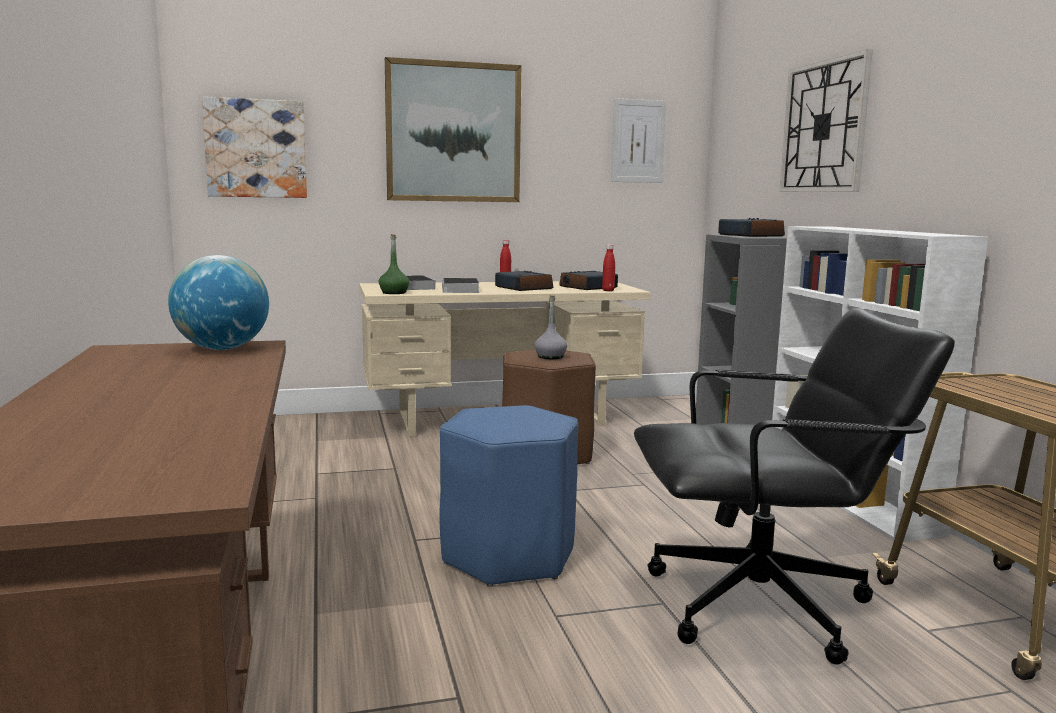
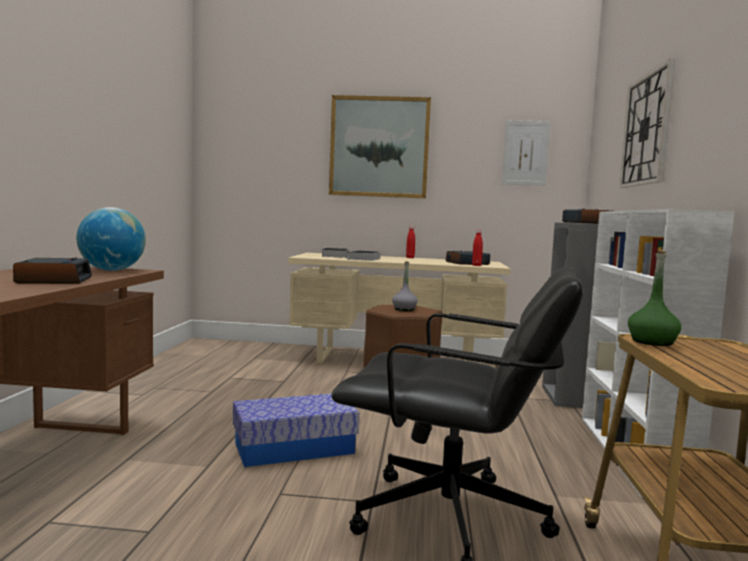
camera: 20 degrees right, 5 degrees down
picture [202,97,307,198] -> none
green bottle [379,234,410,294] -> green bottle moved to [628,250,682,346]
blue stool [439,405,578,587] -> storage box [233,394,359,467]
alarm clock [495,271,554,291] -> alarm clock moved to [13,257,92,284]

